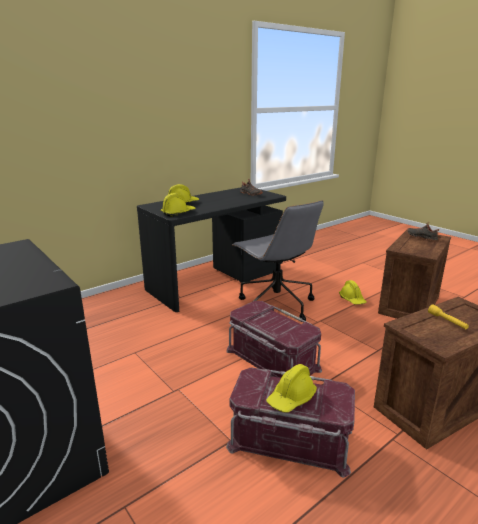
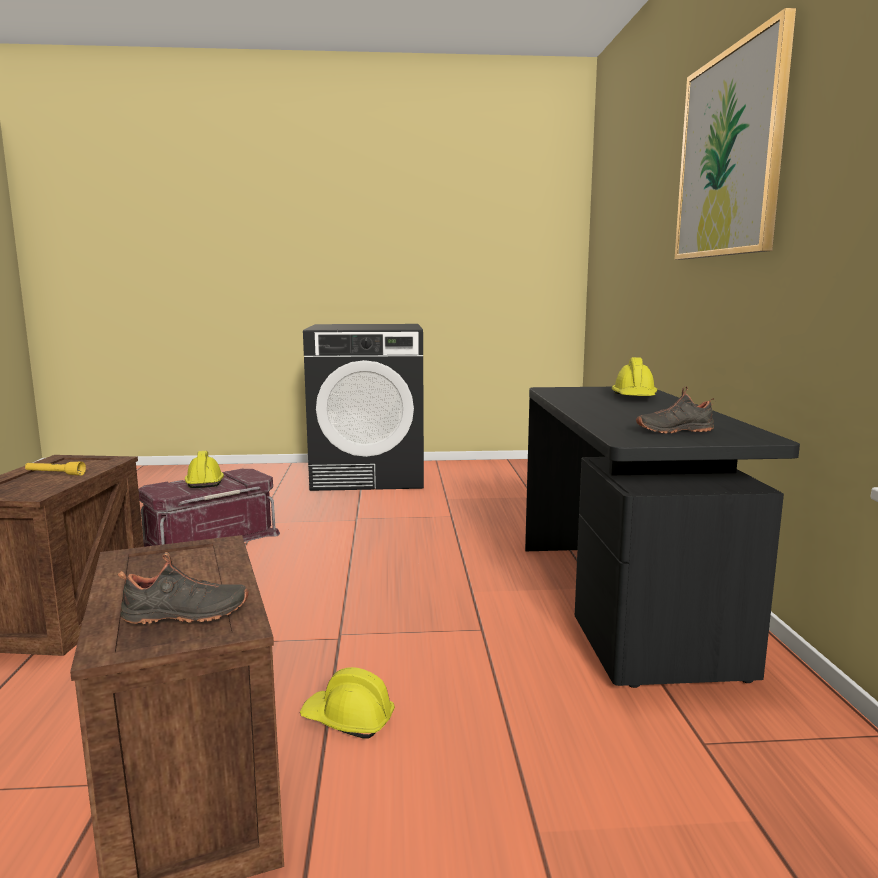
camera: 125 degrees right, 10 degrees down
yellow hard hat [161,193,196,217] -> none
red storage box [227,301,322,378] -> none
grey office chair [232,200,324,322] -> none
none -> picture [674,8,796,260]

